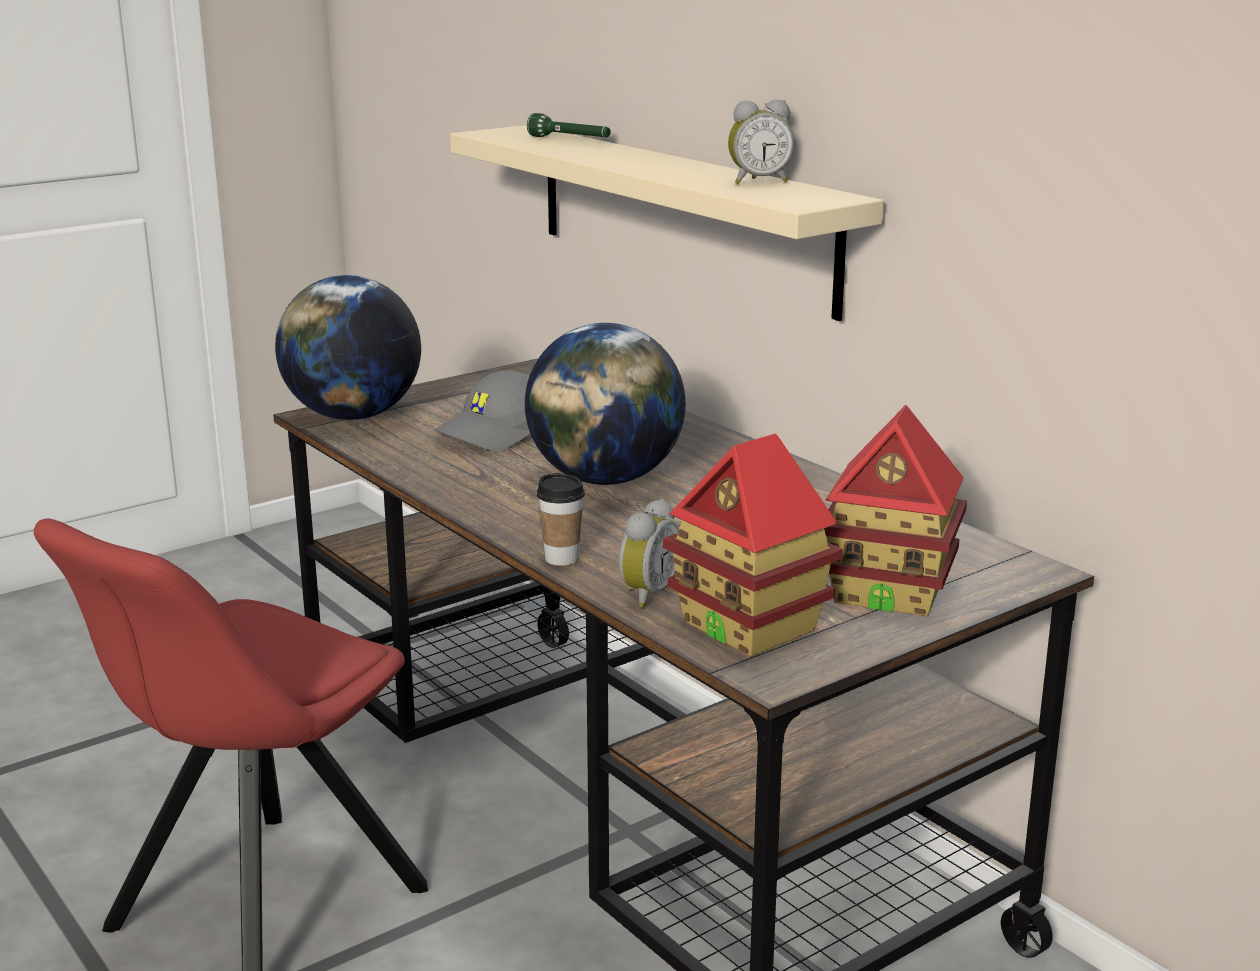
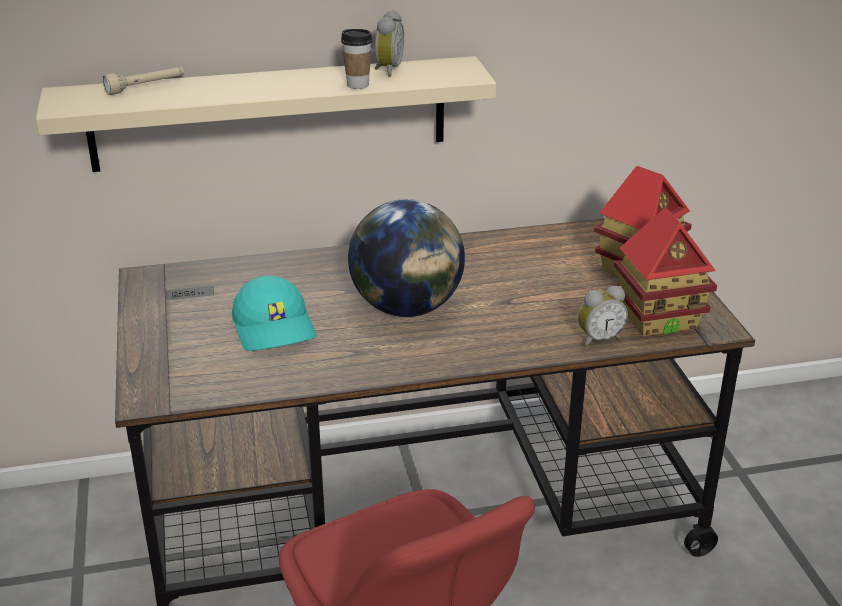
camera: 65 degrees left, 10 degrees up
globe [275,275,421,420] -> none
grey cap [434,370,530,452] -> turquoise cap [232,276,316,351]
green flashlight [527,113,611,137] -> beige flashlight [103,67,184,95]
cup [537,473,585,566] -> cup moved to [341,29,372,89]
alarm clock [619,499,678,608] -> alarm clock turned 105 degrees clockwise [578,286,628,347]

